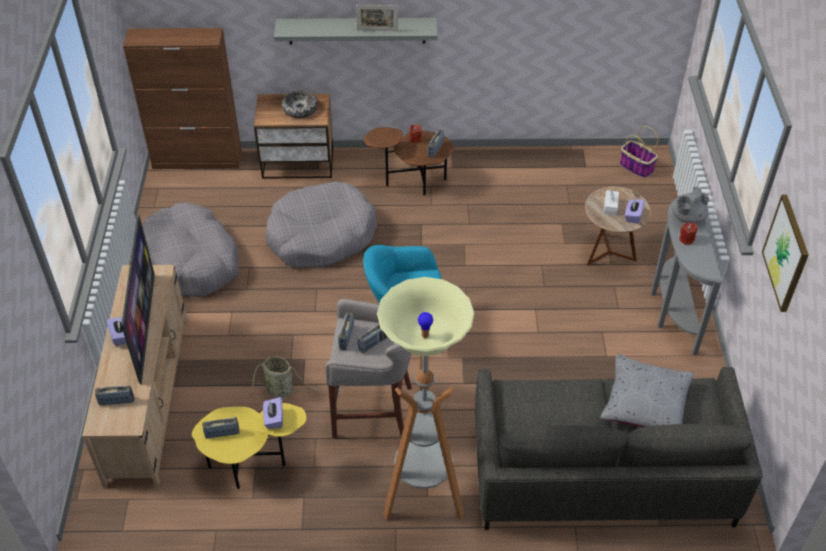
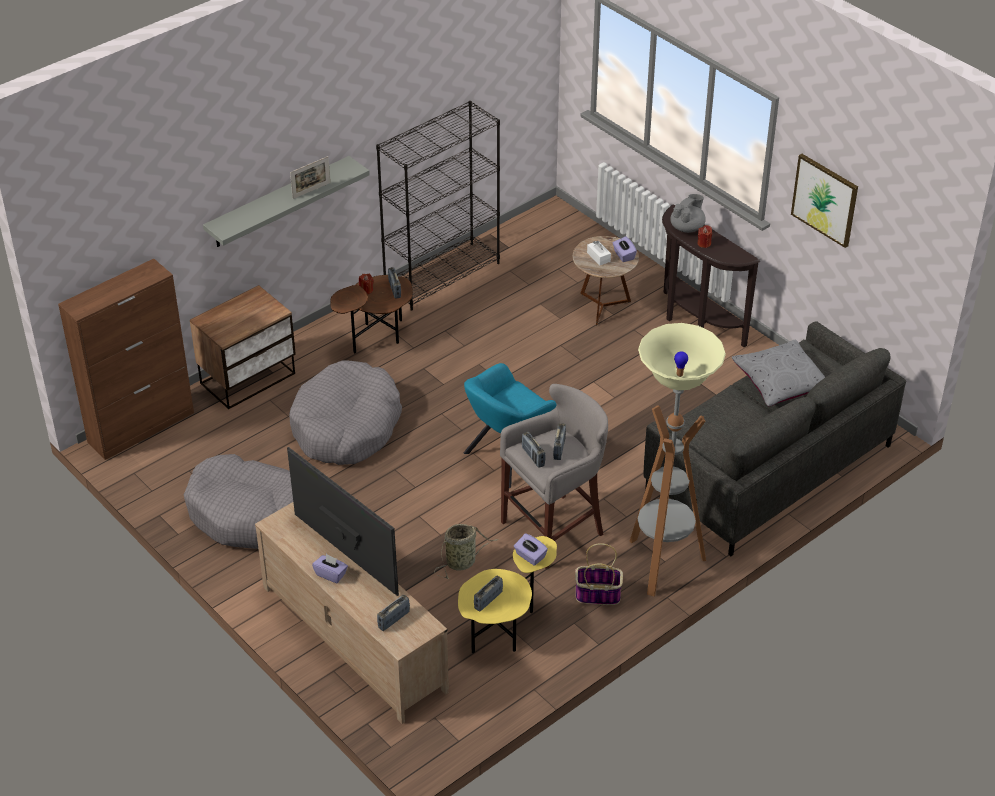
camera: 40 degrees left, 5 degrees down
bowl [282,90,318,118] -> none
basket [619,126,658,178] -> basket moved to [575,543,623,605]
grey console table [651,193,722,355] -> brown console table [662,204,760,347]
grey teapot [672,187,709,224] -> grey teapot turned 150 degrees counterclockwise [670,194,706,233]
none -> black bookcase [376,101,500,311]

